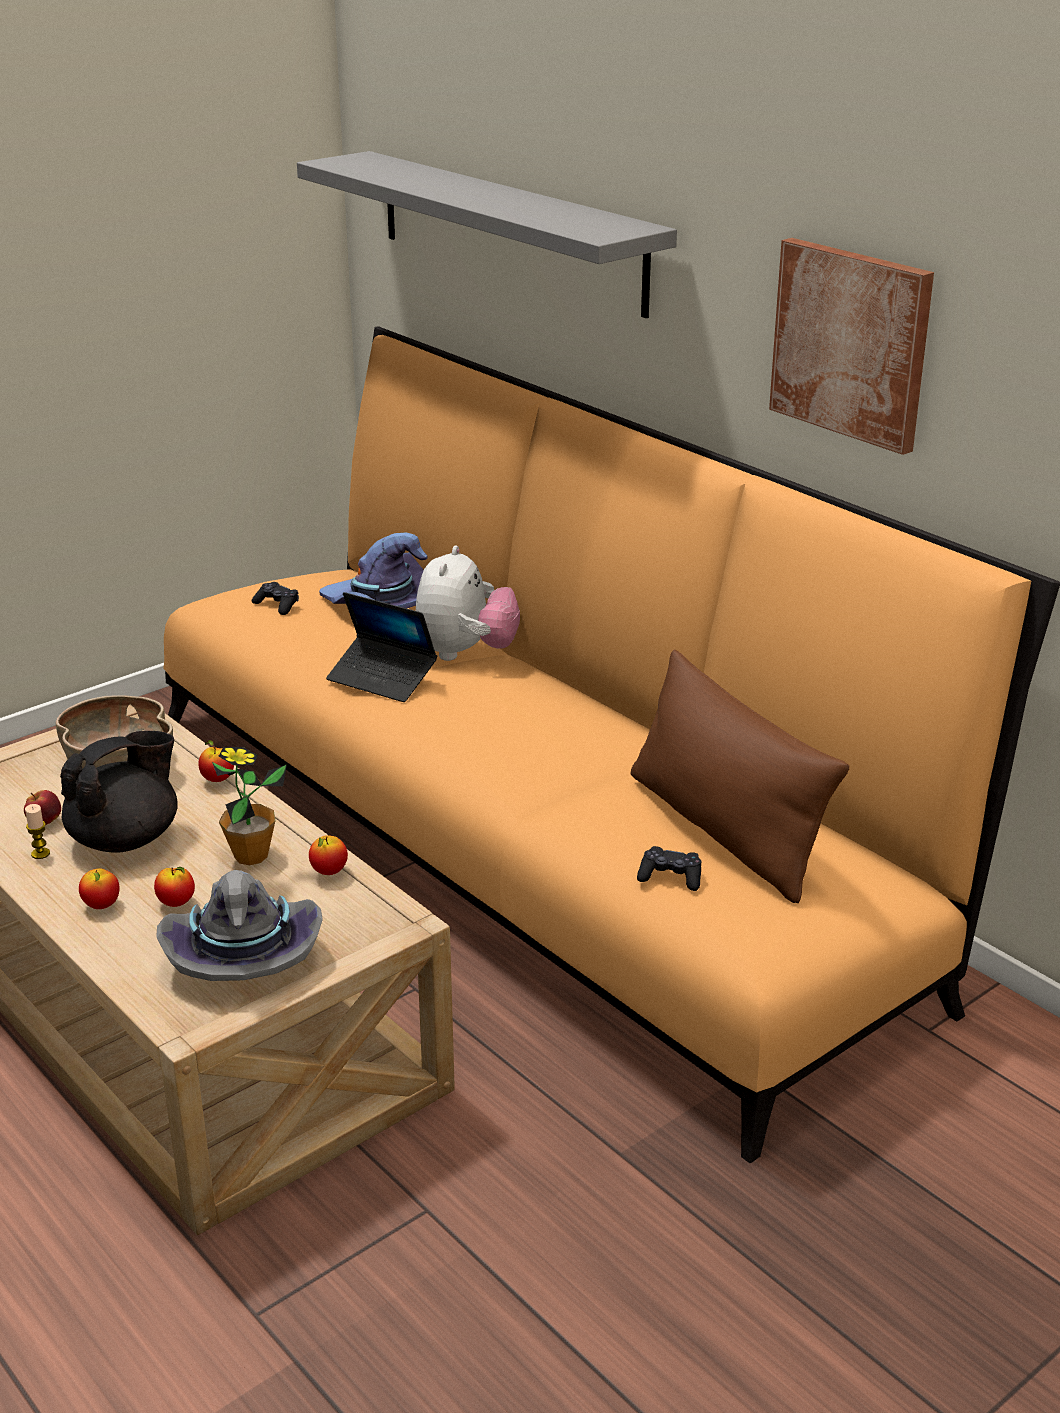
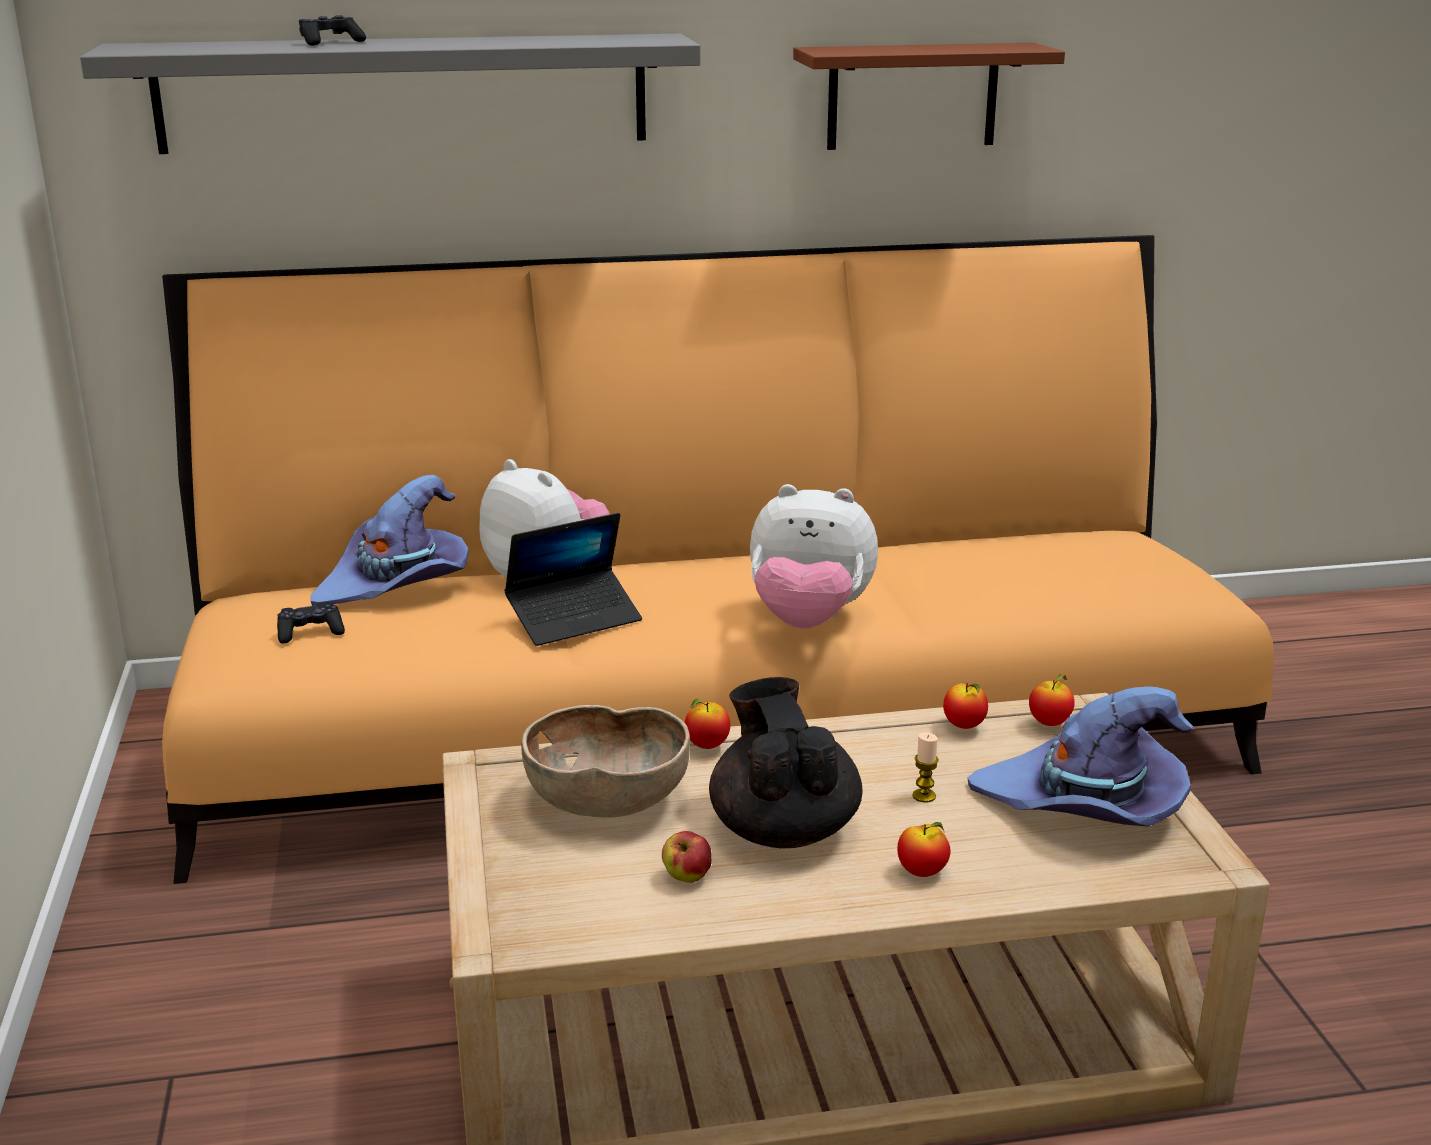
camera: 60 degrees left, 5 degrees down
candle [25,804,50,859] -> candle moved to [913,732,939,803]
apple [154,867,195,907] -> apple moved to [1029,674,1075,726]
grey hat [156,870,323,981] -> purple hat [968,687,1193,827]
potted plant [212,747,287,865] -> none
brown pillow [630,650,849,903] -> none
black game controller [637,846,701,891] -> black game controller moved to [299,15,366,46]
picture [769,238,934,455] -> brown shelf [793,43,1065,150]
none -> plush toy [750,484,878,628]

